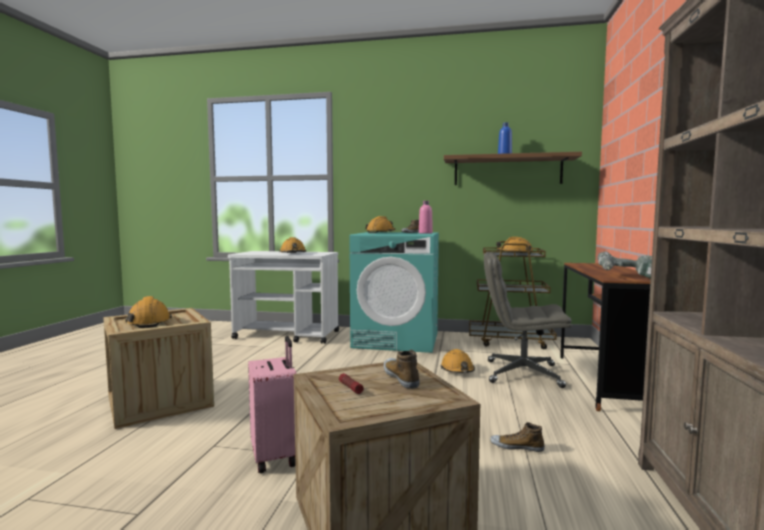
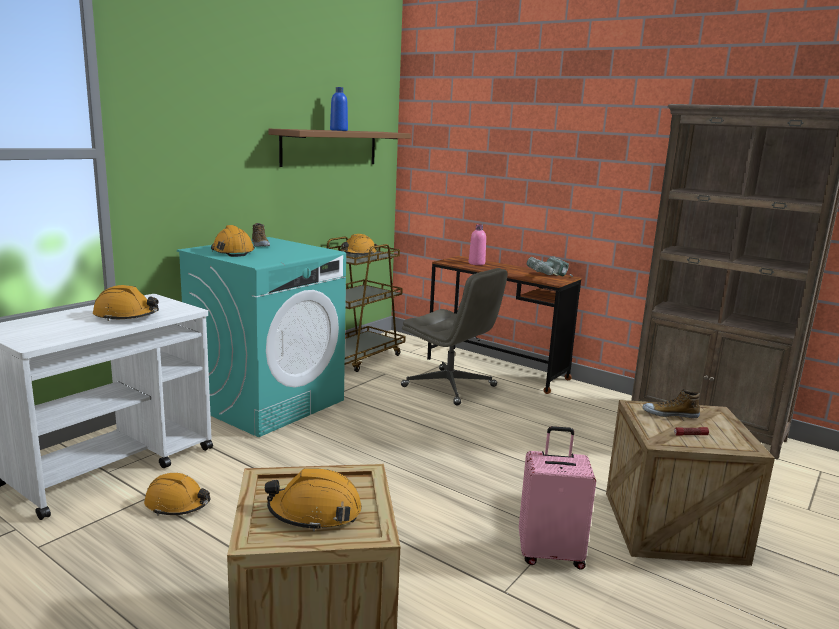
camera: 65 degrees left, 10 degrees up
pink bottle [419,201,433,234] -> pink bottle moved to [469,224,486,265]
orange hard hat [441,349,475,373] -> orange hard hat moved to [144,473,210,516]
grey office chair [484,252,572,388] -> grey office chair turned 90 degrees counterclockwise [401,268,507,406]
shoe [490,422,545,452] -> none

